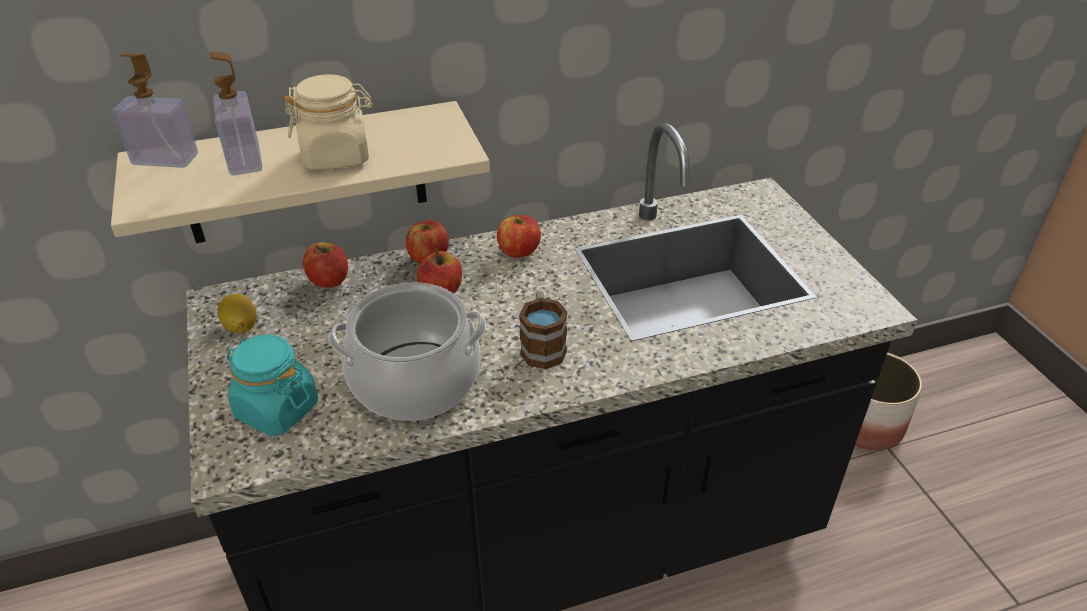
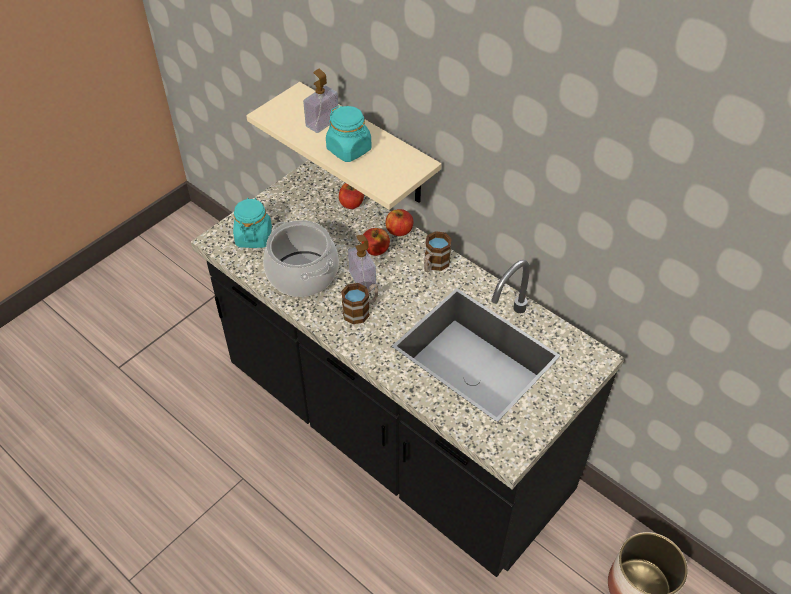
camera: 60 degrees right, 10 degrees up
soap dispenser [113,53,198,168] -> soap dispenser moved to [348,235,376,290]
lemon [217,294,256,333] -> none
beige jar [284,74,373,170] -> turquoise jar [326,106,372,162]
apple [497,215,541,258] -> mug [424,231,452,272]

